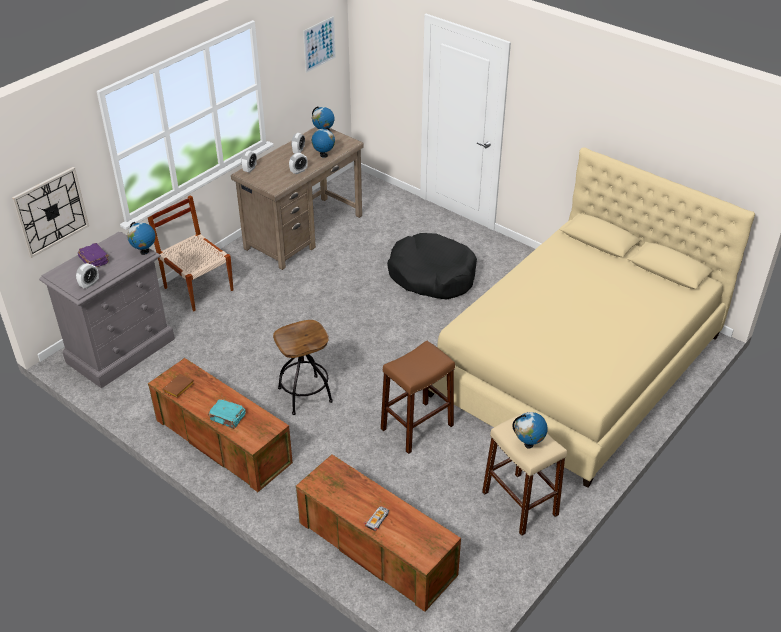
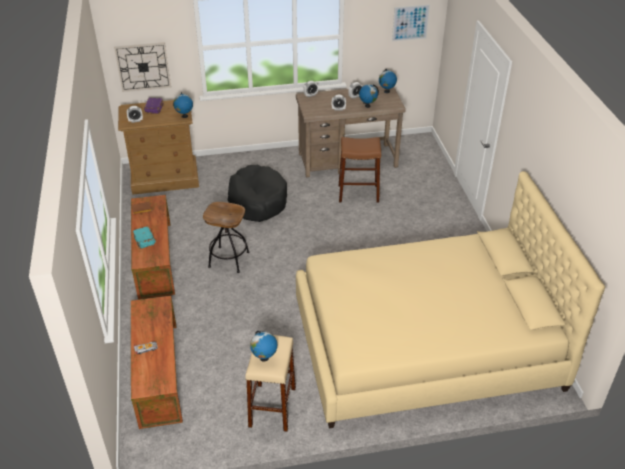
camera: 40 degrees right, 0 degrees up
grey dresser [39,232,175,389] -> brown dresser [118,100,199,195]
chair [148,196,234,311] -> none
brown stool [381,341,455,454] -> brown stool moved to [339,137,381,203]
black dog bed [387,233,477,300] -> black dog bed moved to [228,165,287,222]

